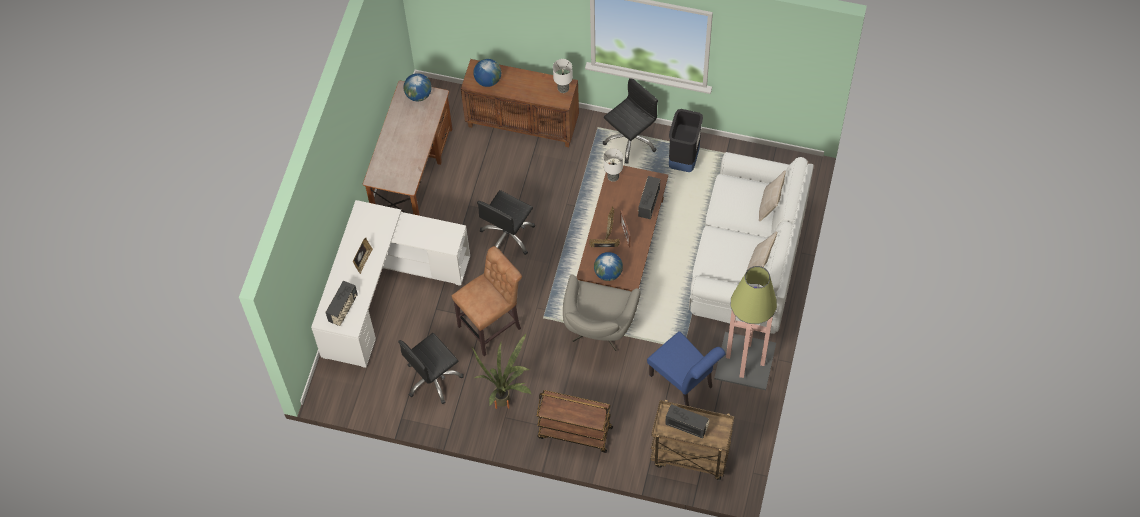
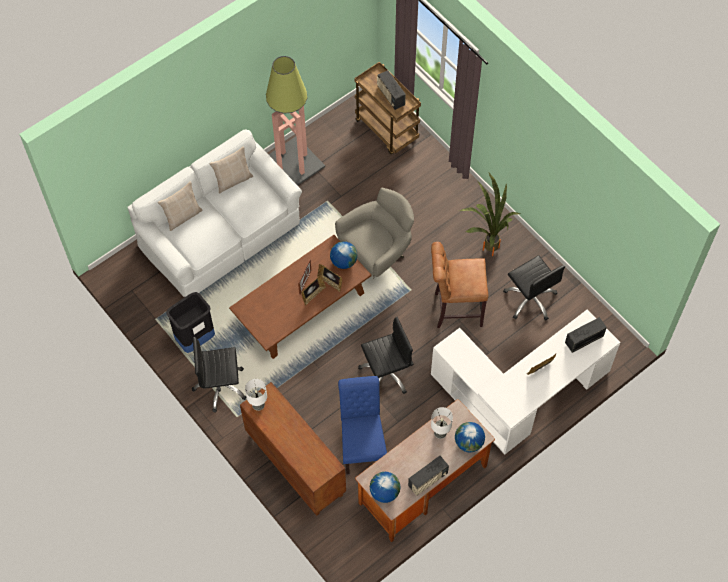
camera: 145 degrees left, 0 degrees up
black office chair [398,333,464,404] -> black office chair turned 60 degrees clockwise [503,255,565,321]
globe [473,59,501,87] -> globe moved to [455,422,485,452]
brown cart [537,390,613,453] -> none
table lamp [604,148,623,182] -> table lamp moved to [431,407,453,439]
radio [638,176,660,219] -> radio moved to [408,456,449,496]
blue chair [647,331,726,406] -> blue chair moved to [338,376,387,475]

